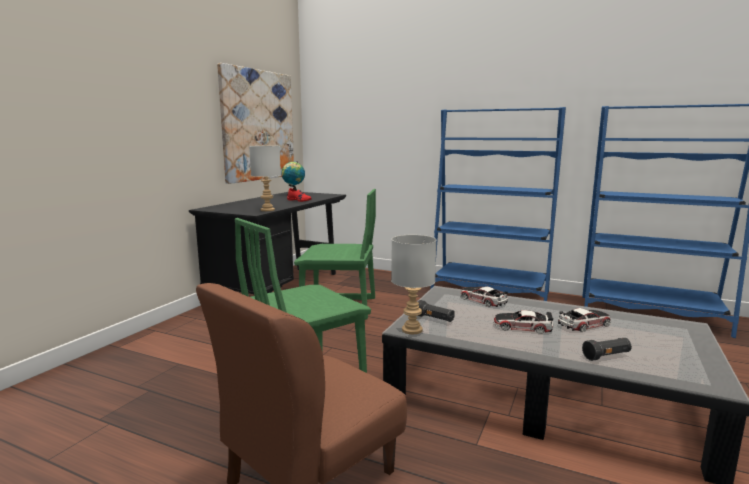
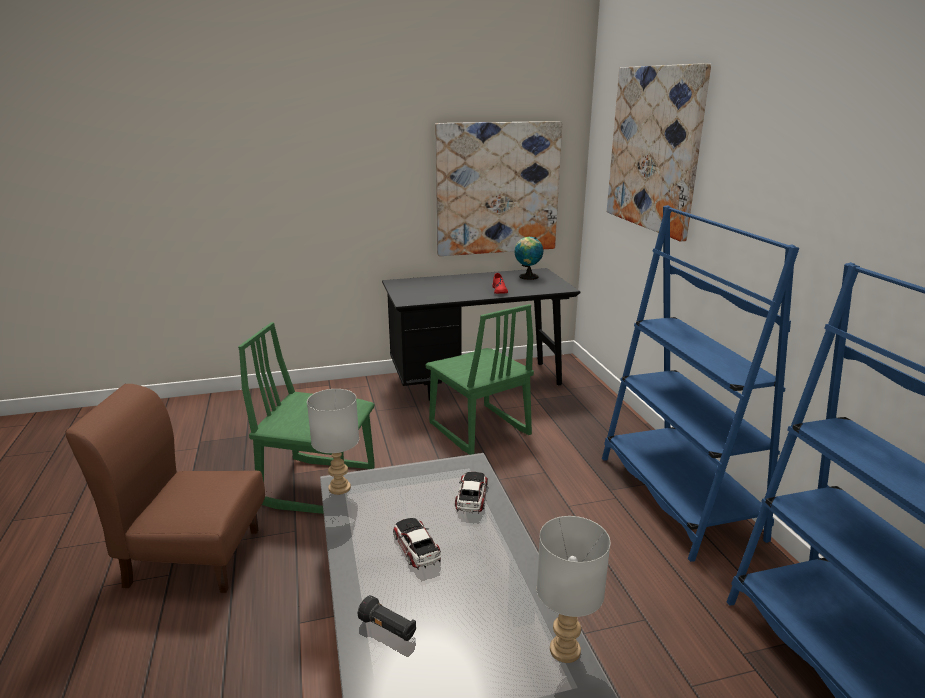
camera: 50 degrees right, 10 degrees up
grey table lamp [249,146,281,211] -> grey table lamp moved to [537,516,610,663]
black flashlight [418,300,455,322] -> none
toy car [558,308,611,332] -> none
none -> picture [607,63,711,242]

